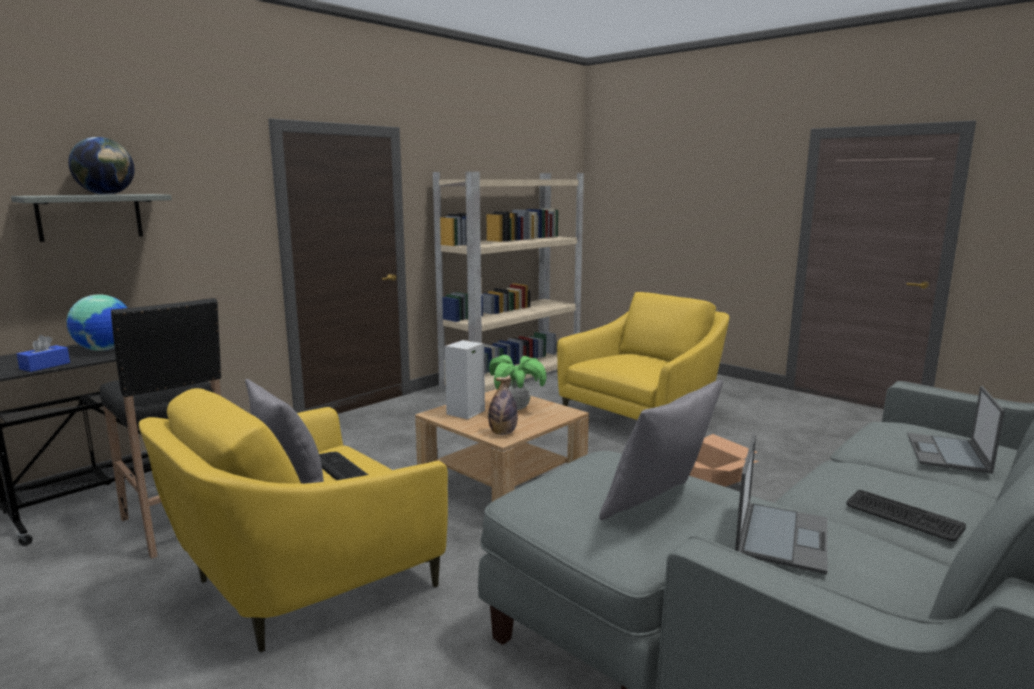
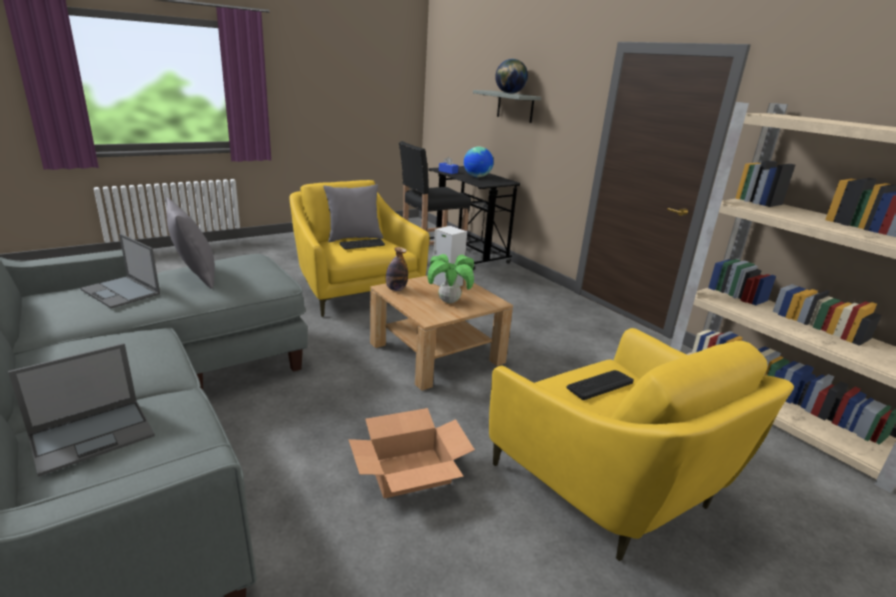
camera: 100 degrees right, 10 degrees up
keyboard [846,490,966,541] -> keyboard moved to [566,370,634,400]
laptop [907,386,1005,474] -> laptop turned 105 degrees clockwise [8,343,155,477]

